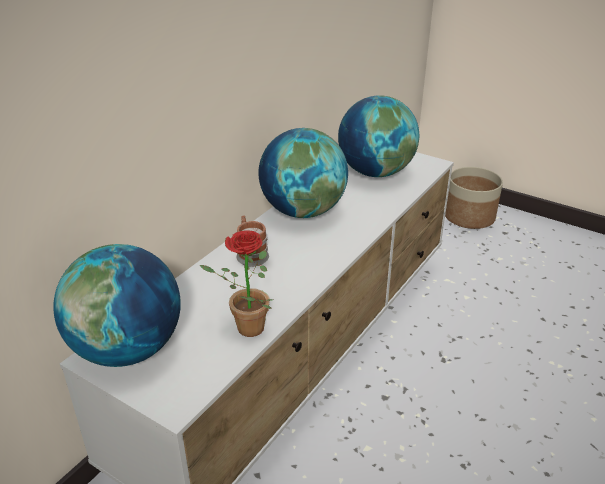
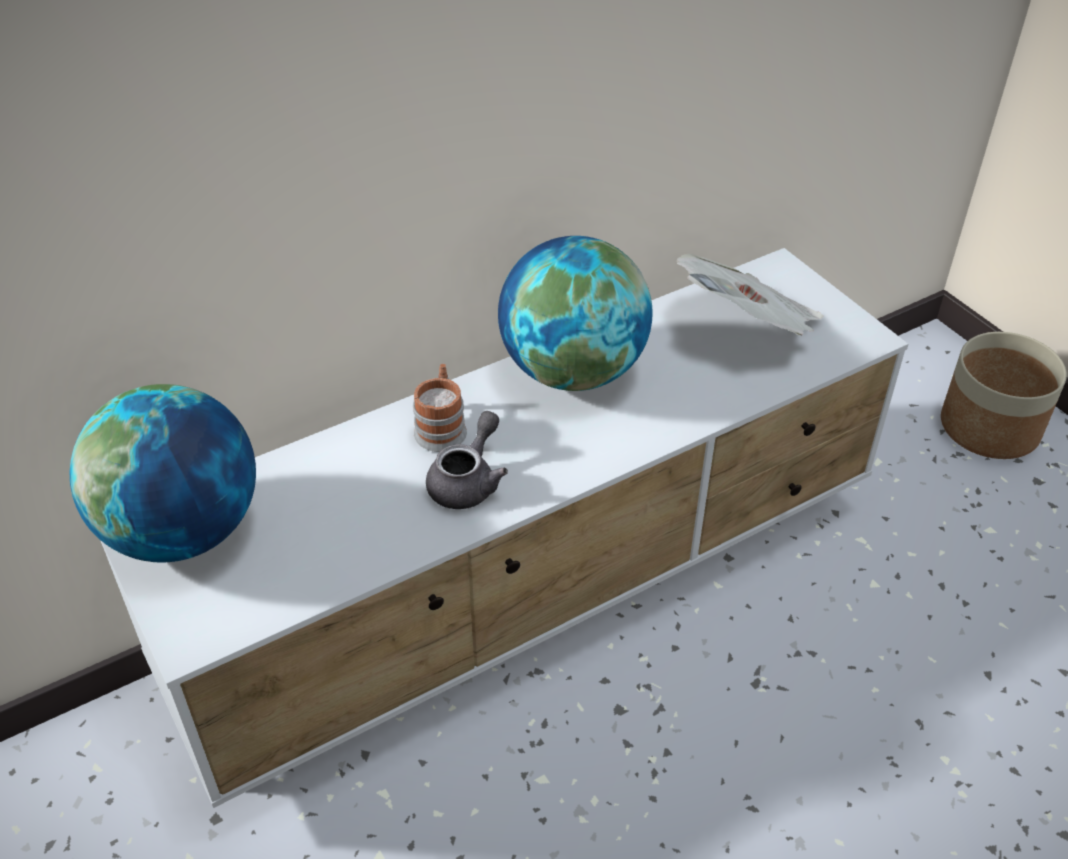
camera: 25 degrees right, 10 degrees up
potted plant [199,230,273,337] -> none
globe [338,95,419,177] -> newspaper [676,253,823,336]
none -> grey teapot [426,411,508,509]

